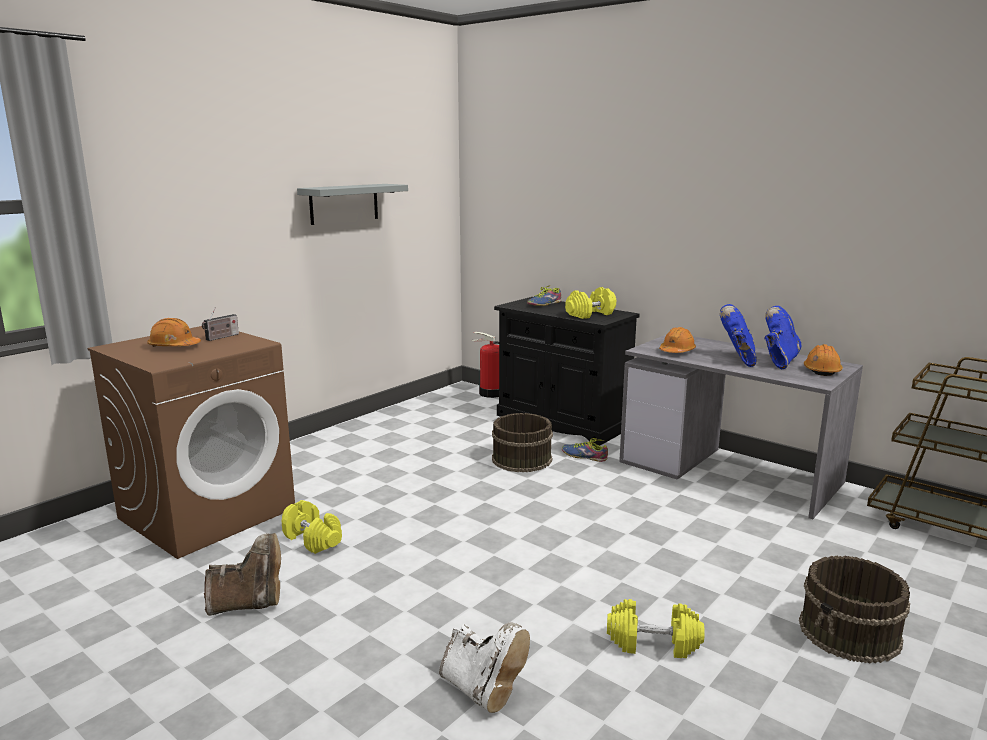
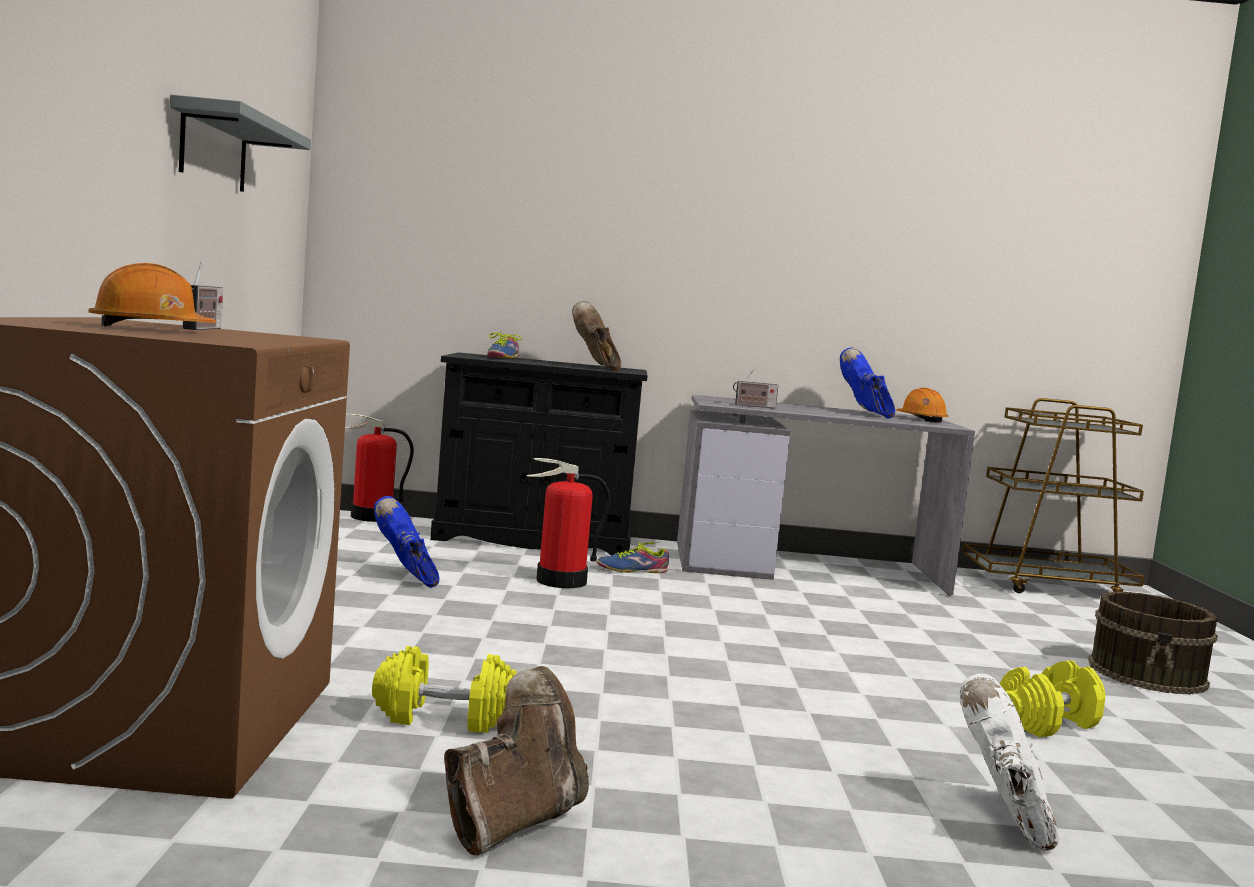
camera: 40 degrees left, 10 degrees down
white boot [439,623,530,713] -> white boot turned 90 degrees counterclockwise [960,674,1059,851]
brown bucket [492,413,553,472] -> fire extinguisher [526,458,610,588]
yellow dumbbell [565,287,616,319] -> brown boot [572,301,621,371]
orange hard hat [659,327,696,353] -> radio [733,369,778,409]
blue boot [720,304,756,367] -> blue boot moved to [374,496,439,588]

